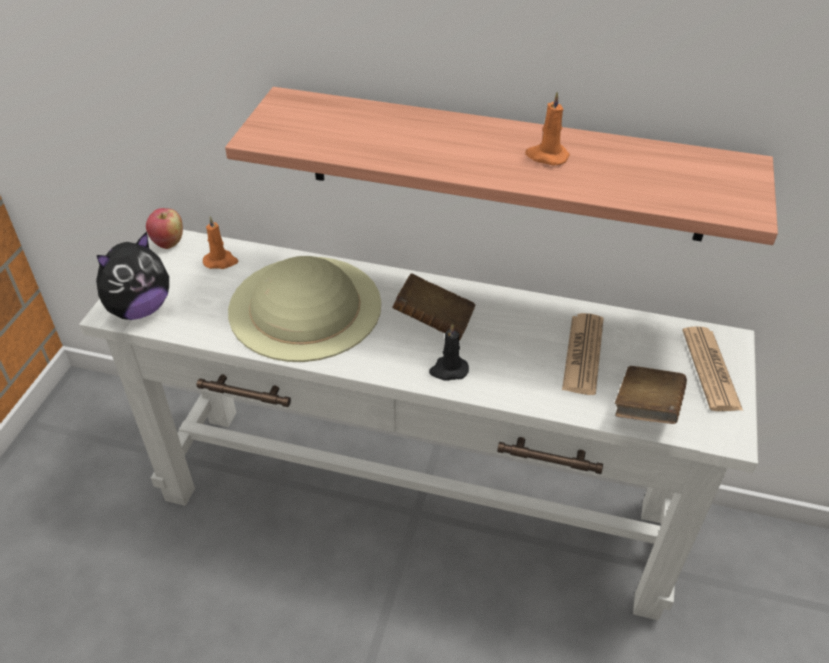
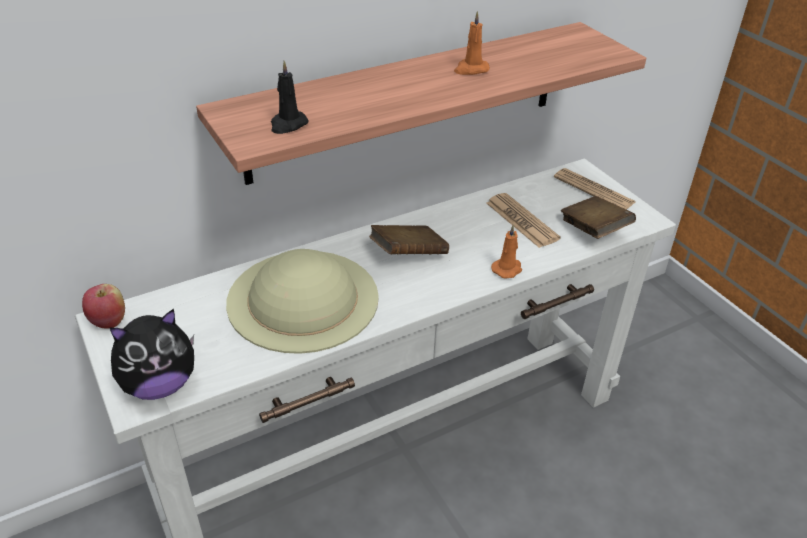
camera: 45 degrees left, 5 degrees down
plush toy [96,231,169,320] -> plush toy turned 60 degrees clockwise [109,309,194,400]
orange candle [203,216,239,269] -> orange candle moved to [491,225,522,279]
black candle [429,324,469,381] -> black candle moved to [271,61,309,134]

